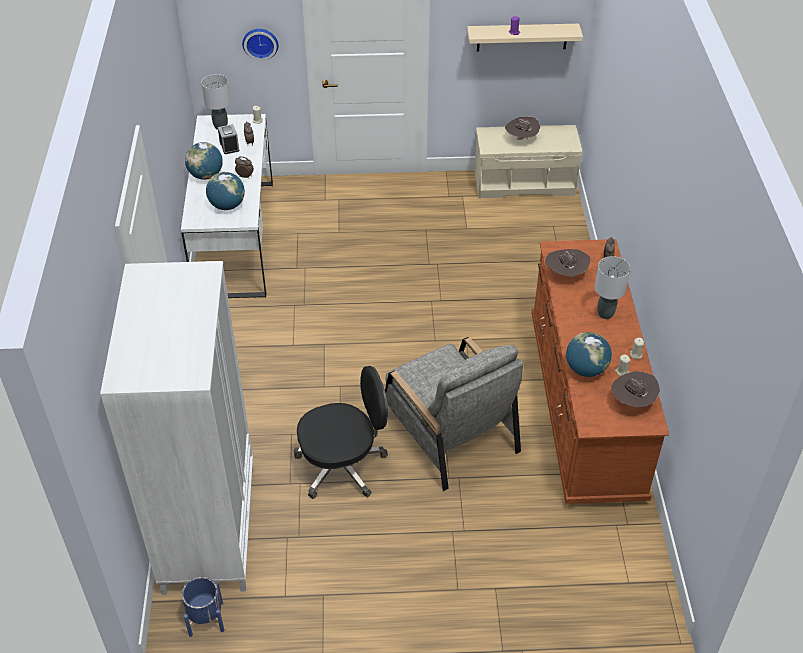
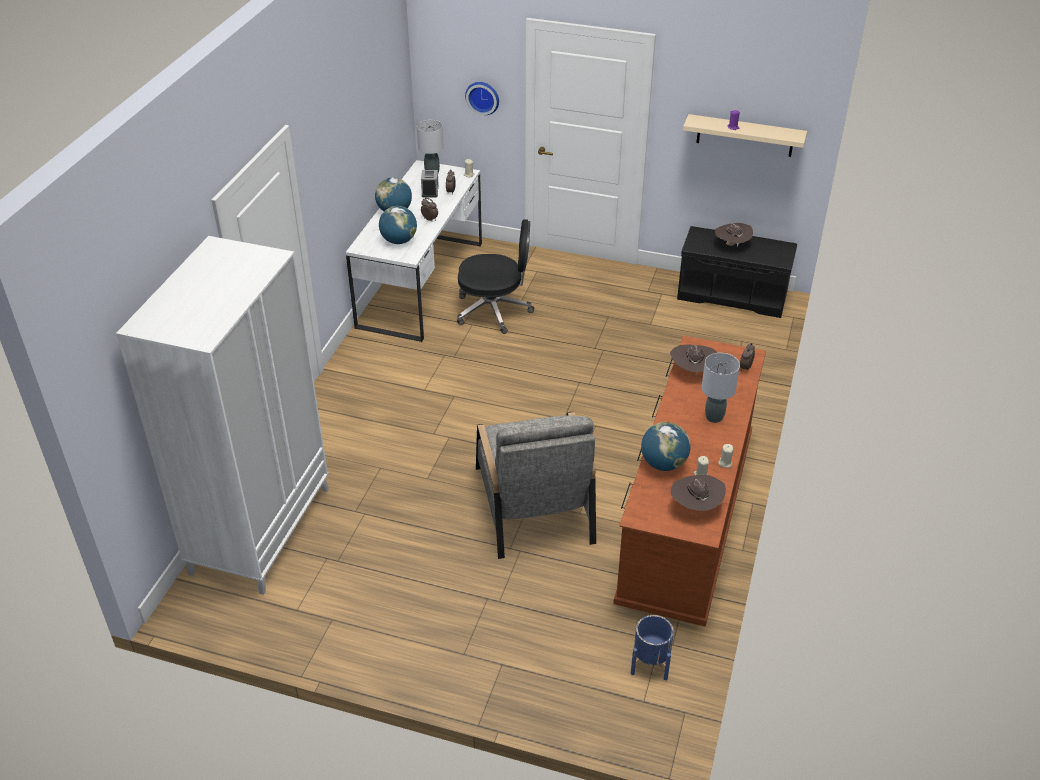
camera: 20 degrees right, 5 degrees down
blue planter [182,577,224,637] -> blue planter moved to [631,615,674,680]
black office chair [294,366,388,499] -> black office chair moved to [457,219,534,334]
beige bench [474,125,583,198] -> black bench [677,226,797,318]

